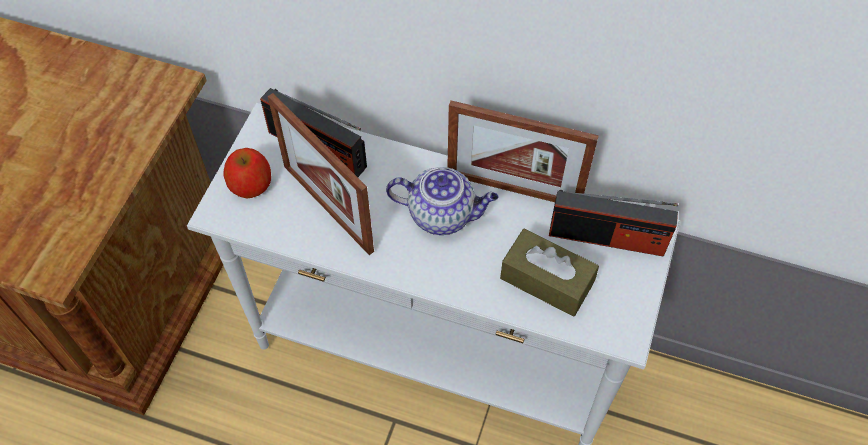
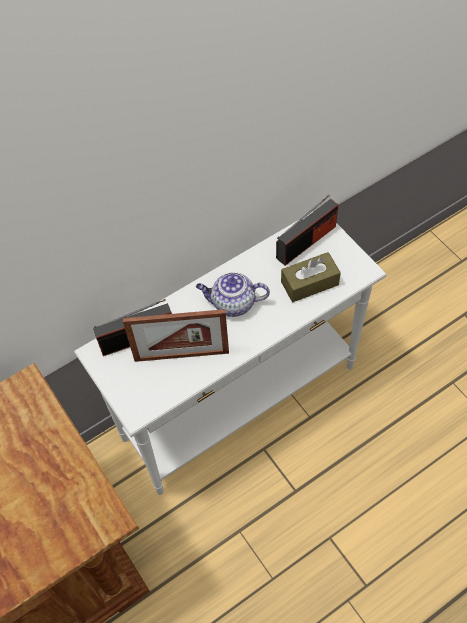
camera: 50 degrees left, 0 degrees up
apple [223,148,271,199] -> none
teapot [386,167,498,235] -> teapot turned 135 degrees counterclockwise [196,272,270,317]
picture frame [447,100,599,202] -> none

